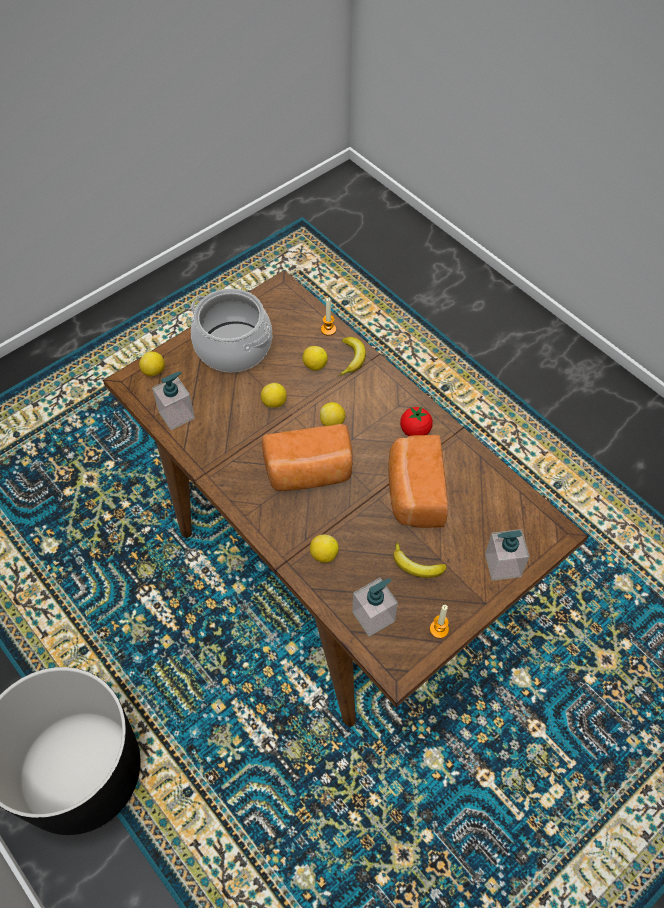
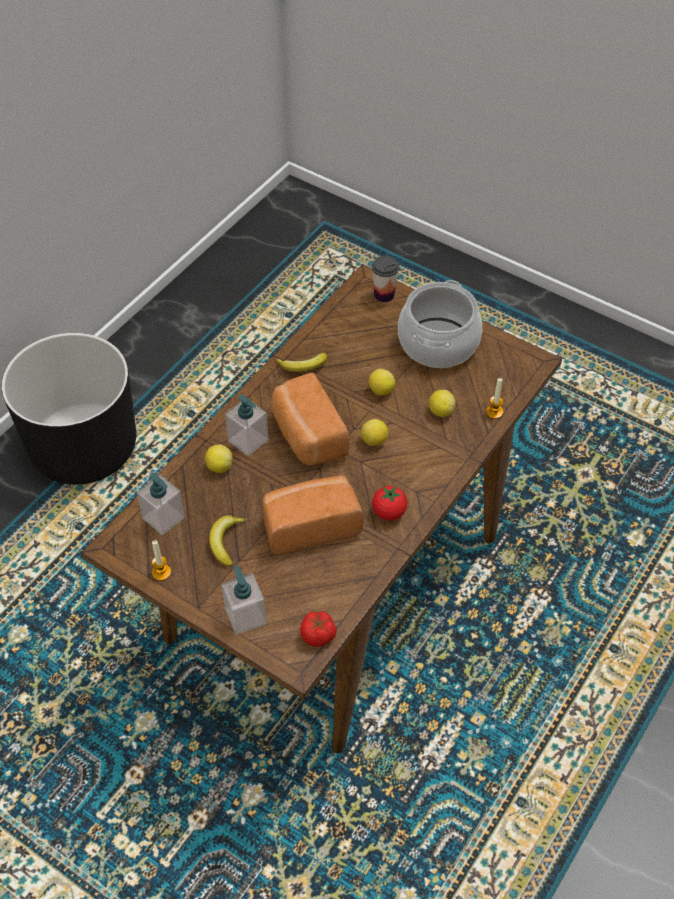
camera: 75 degrees right, 5 degrees down
lemon [139,352,165,377] -> cup [372,256,399,302]
soap dispenser [152,371,195,430] -> soap dispenser moved to [225,394,268,456]
banana [339,337,366,376] -> banana moved to [276,353,327,372]
none -> tomato [300,611,337,647]

